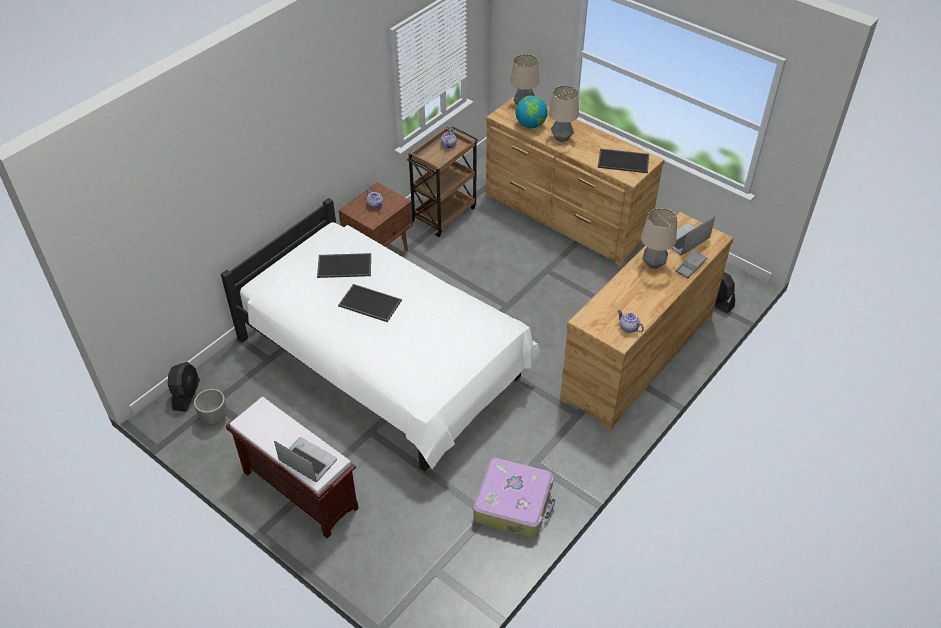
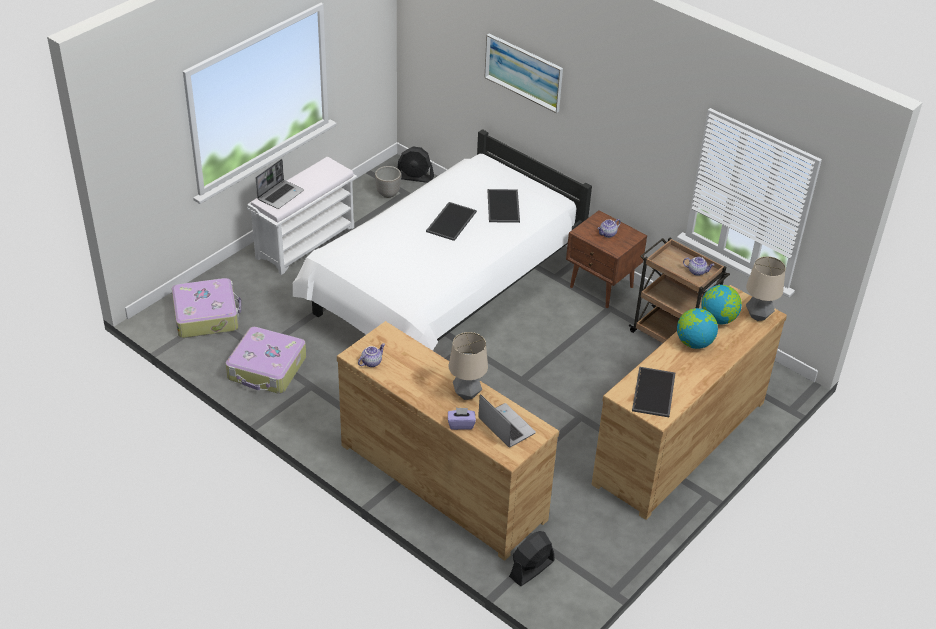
camera: 90 degrees right, 5 degrees down
brown bench [226,397,359,538] -> white bench [247,157,357,275]
table lamp [549,86,579,142] -> globe [677,308,718,349]
grey tray [675,251,707,279] -> purple tissue box [448,408,476,430]
none -> suitcase [172,278,241,338]
none -> picture [484,34,563,113]

